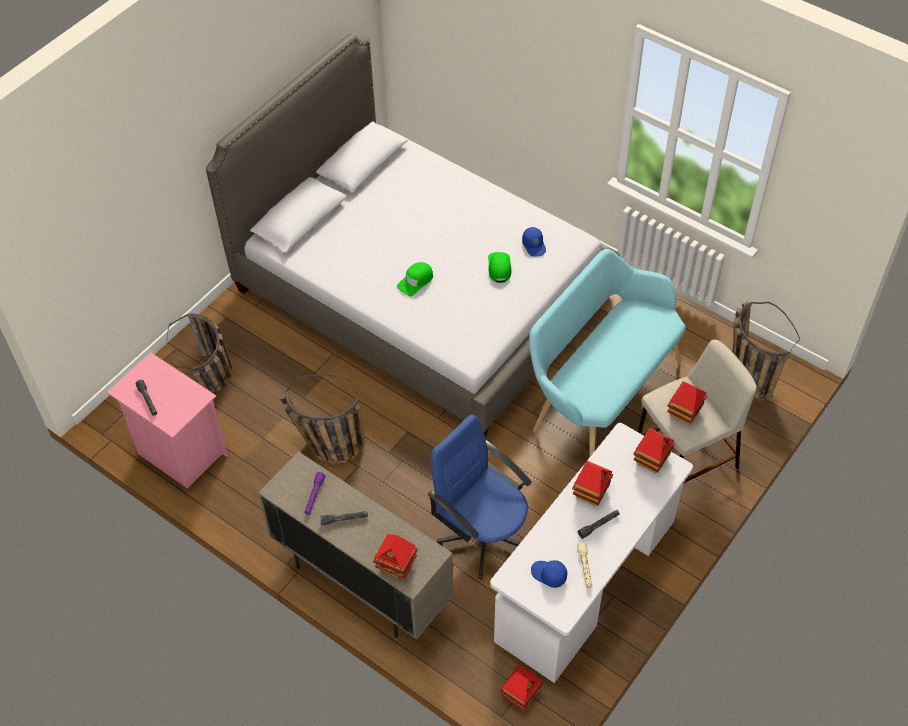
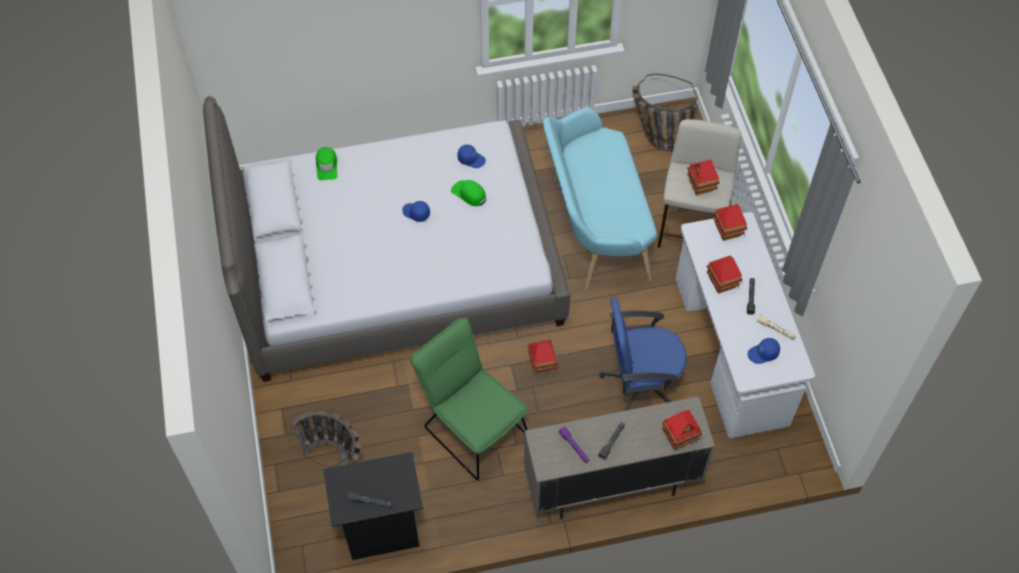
camera: 50 degrees left, 5 degrees up
pink nightstand [107,353,228,489] -> black nightstand [323,452,423,560]
basket [280,374,365,462] -> green chair [411,318,528,480]
green cap [397,262,433,296] -> green cap moved to [316,147,337,180]
toy house [500,665,543,711] -> toy house moved to [528,339,557,373]
none -> blue cap [402,201,430,222]

